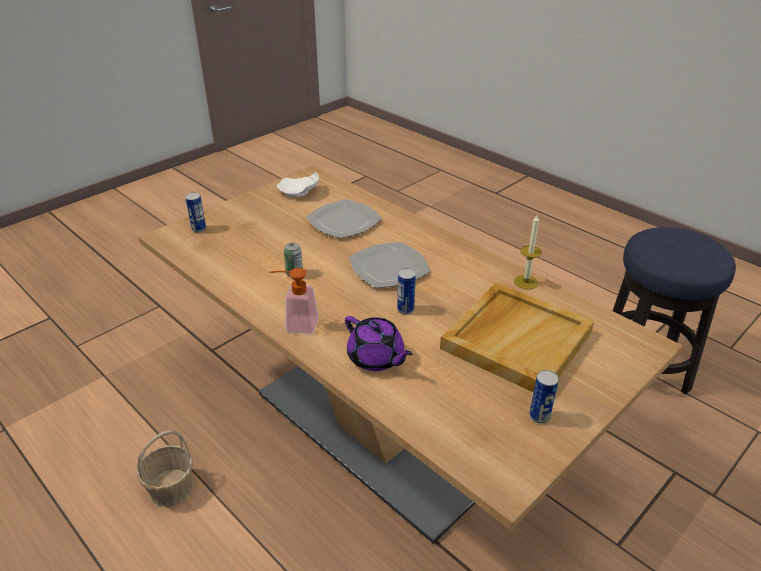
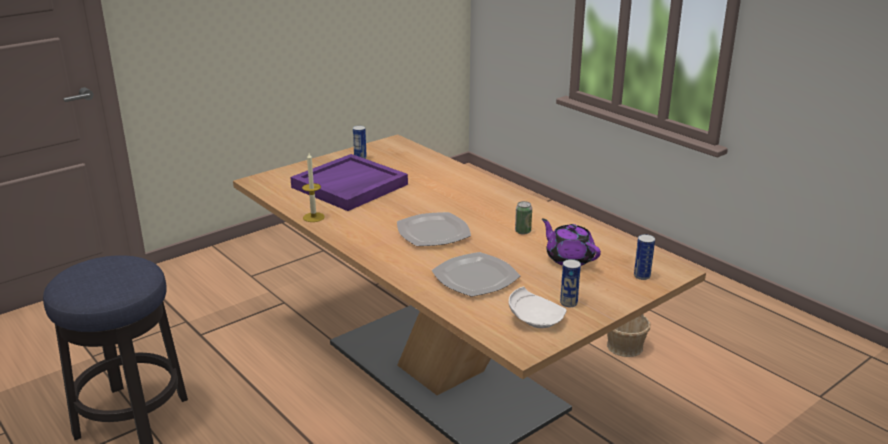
camera: 175 degrees left, 10 degrees down
soap dispenser [269,268,319,334] -> none
purple teapot [345,316,413,371] -> purple teapot moved to [542,218,601,266]
can [397,268,416,314] -> can moved to [560,259,581,307]
beige tray [440,282,594,392] -> purple tray [290,154,408,211]

